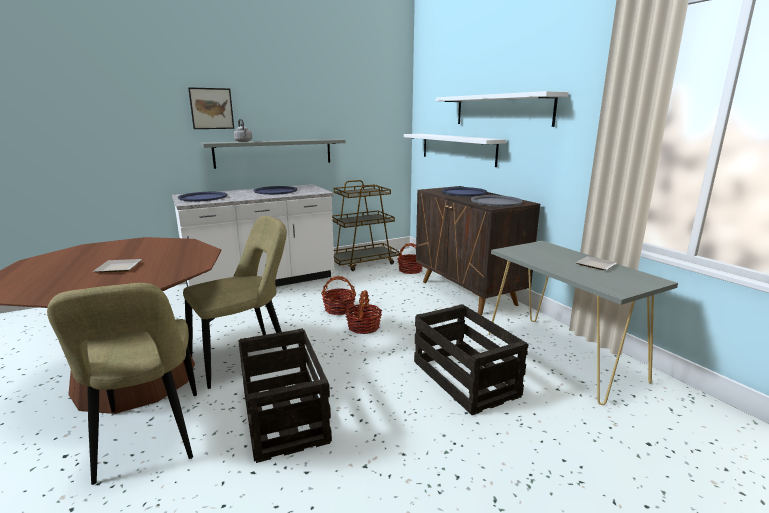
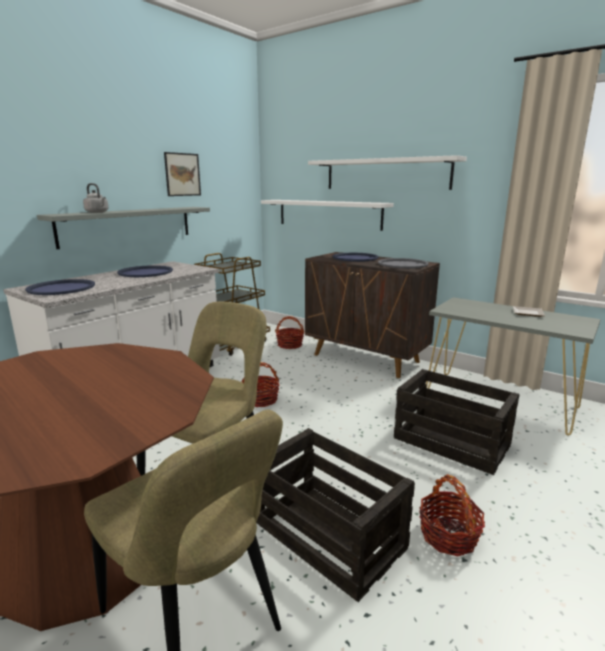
camera: 25 degrees left, 0 degrees up
plate [93,259,142,273] -> none
picture [188,87,234,129] -> picture moved to [164,152,201,196]
basket [345,290,382,334] -> basket moved to [419,474,485,557]

